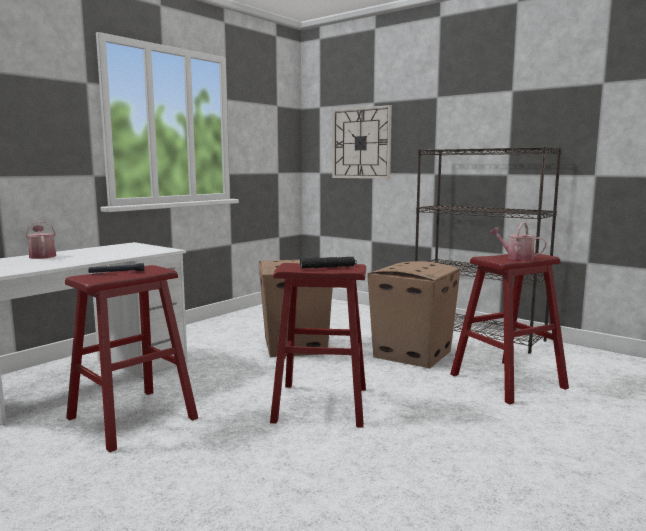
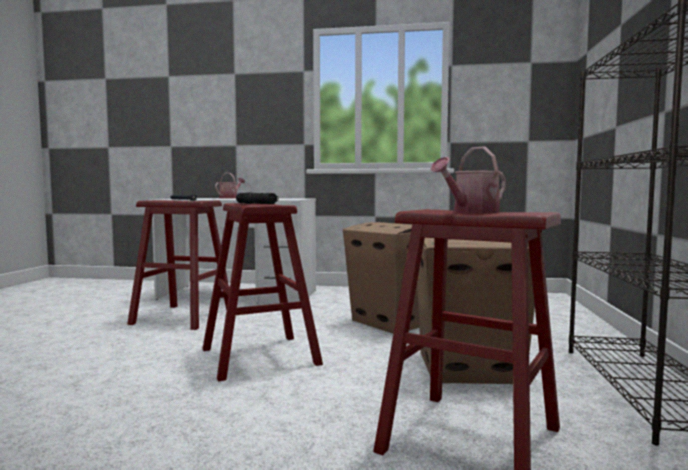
camera: 60 degrees right, 5 degrees down
wall clock [332,105,392,179] -> none
watering can [490,222,547,261] -> watering can turned 135 degrees counterclockwise [430,147,506,213]

